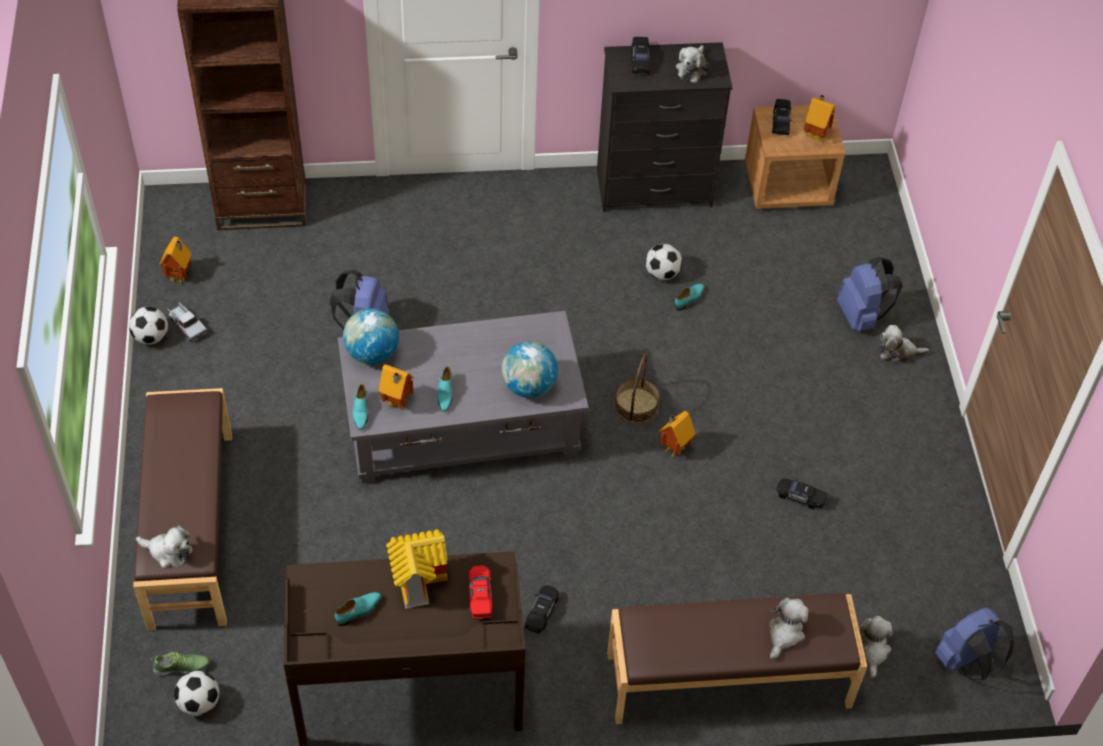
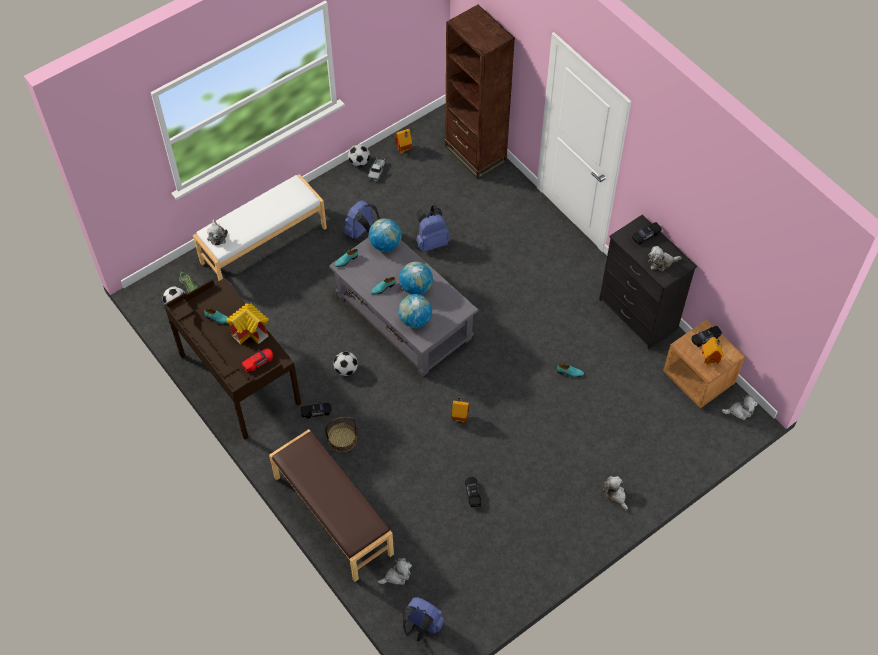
camera: 60 degrees right, 5 degrees up
brown bench [133,388,232,631] -> white bench [193,174,327,281]
toy house [379,364,414,410] -> none
basket [614,354,660,423] -> basket moved to [325,417,357,452]
football [645,244,682,280] -> football moved to [333,352,358,376]
plush toy [769,598,809,659] -> plush toy moved to [721,395,758,420]
blue backpack [837,257,902,331] -> blue backpack moved to [344,200,380,240]
none -> globe [399,262,433,295]

